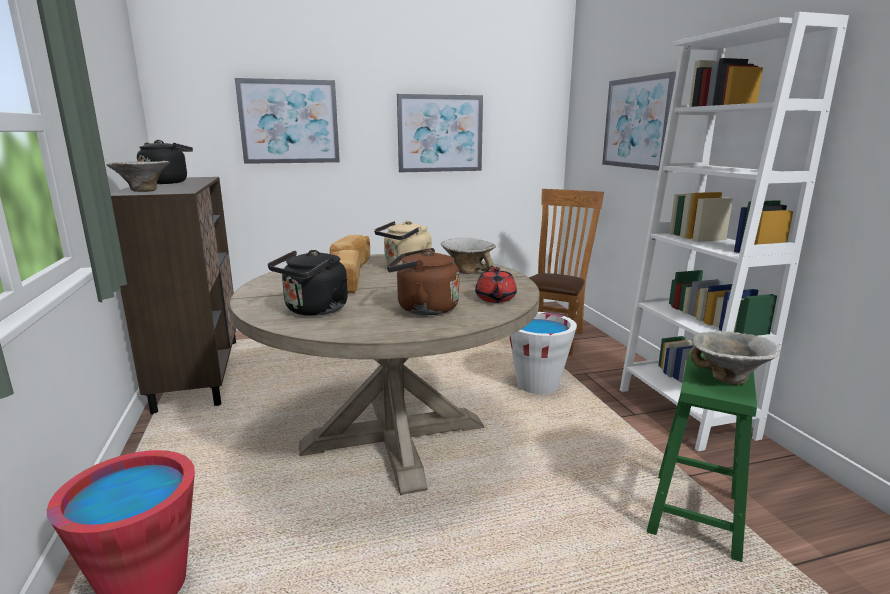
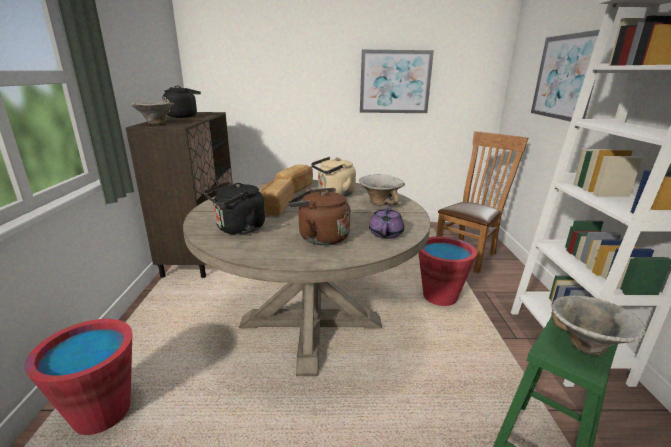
camera: 15 degrees right, 5 degrees up
picture [235,78,340,164] -> none
red teapot [475,266,517,303] -> purple teapot [369,204,404,239]
white bucket [509,312,577,394] -> red bucket [419,236,477,306]

